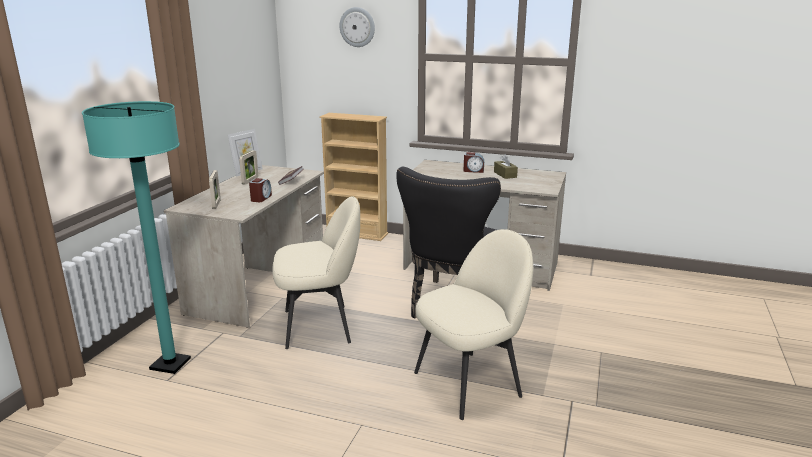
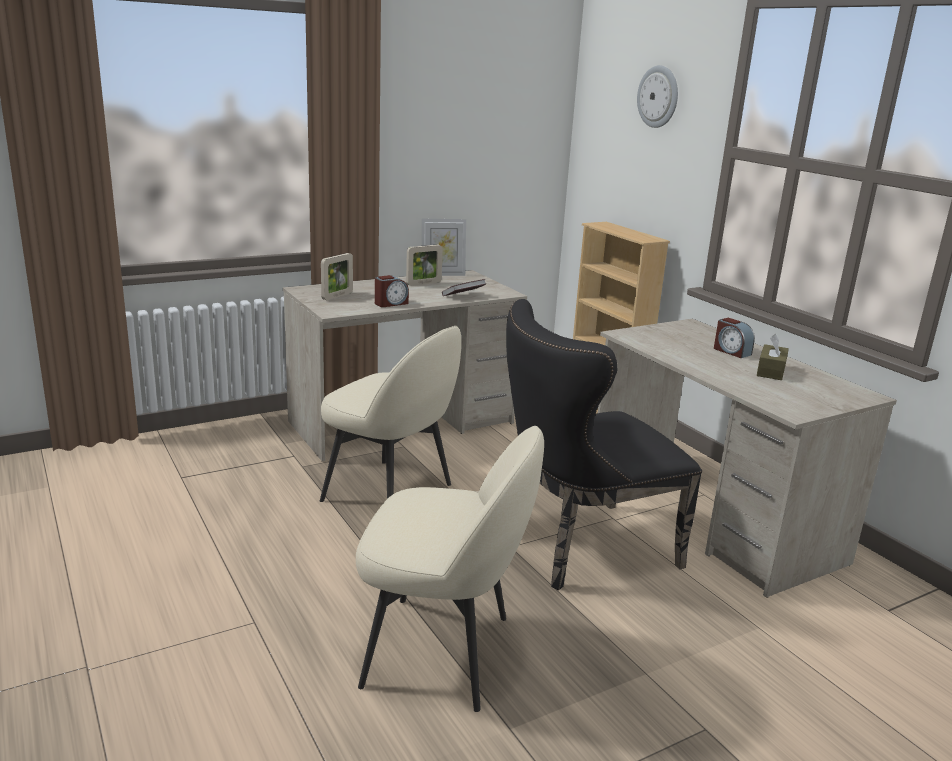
camera: 40 degrees right, 0 degrees up
turquoise floor lamp [82,101,191,374] -> none

